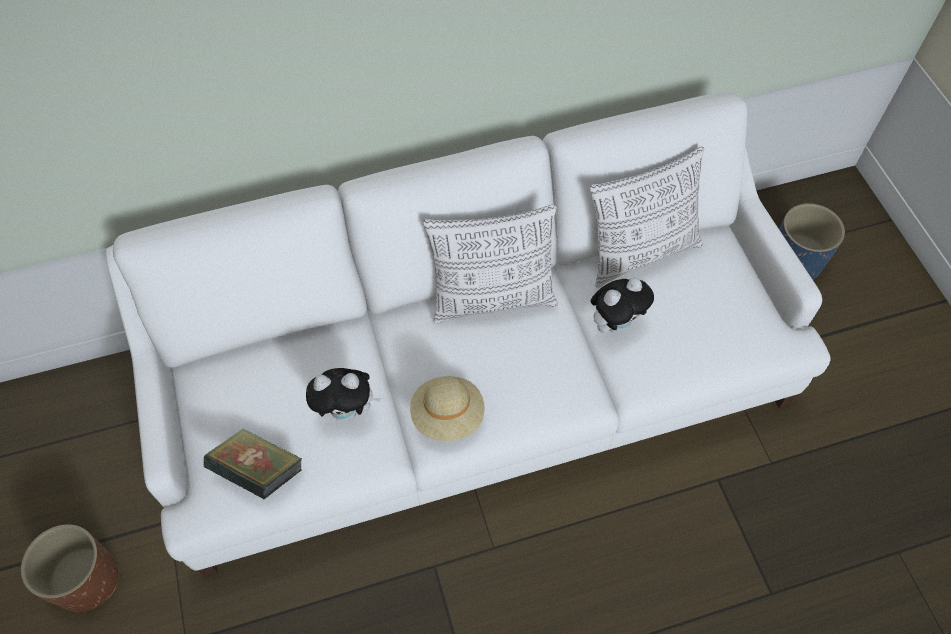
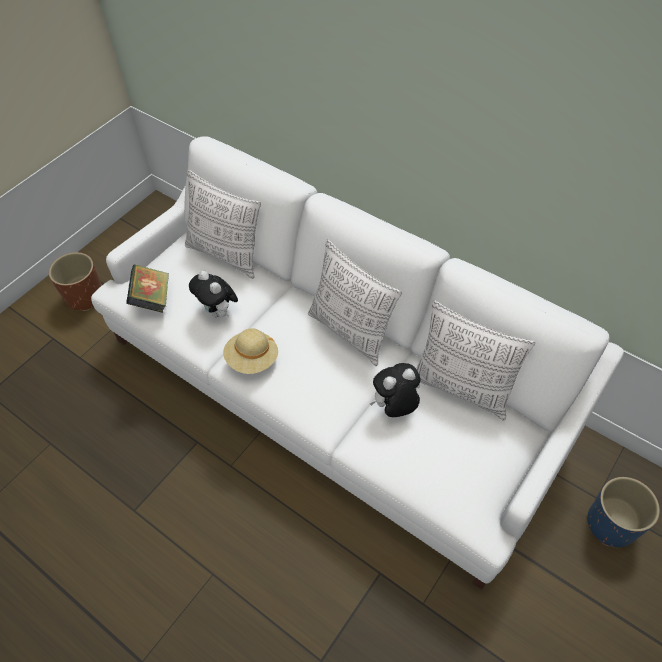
camera: 55 degrees right, 5 degrees down
plush toy [590,278,654,333] -> plush toy turned 135 degrees clockwise [369,363,420,417]
none -> pillow [185,170,261,279]

